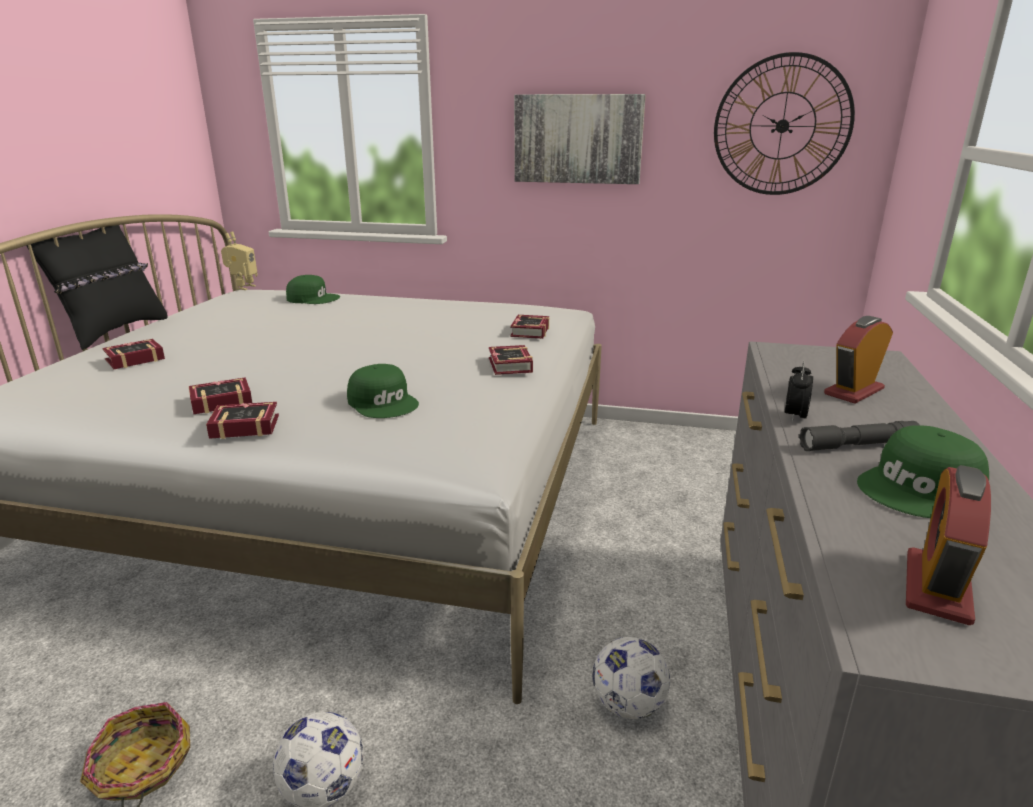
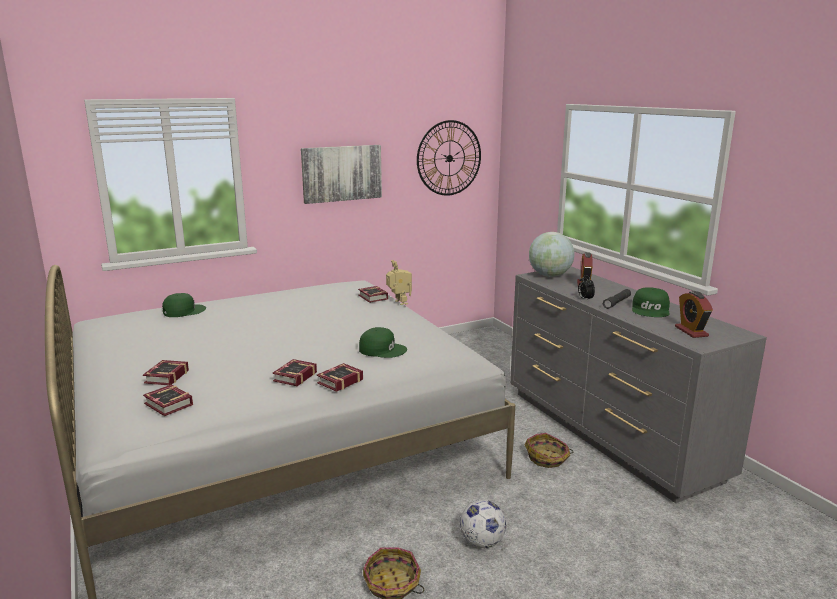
camera: 40 degrees left, 5 degrees down
black pillow [26,225,168,350] -> none
toy robot [221,232,258,290] -> toy robot moved to [386,260,412,305]
book [489,345,533,375] -> book moved to [143,384,193,416]
football [592,637,670,719] -> basket [525,433,573,468]
none -> globe [529,232,574,277]

